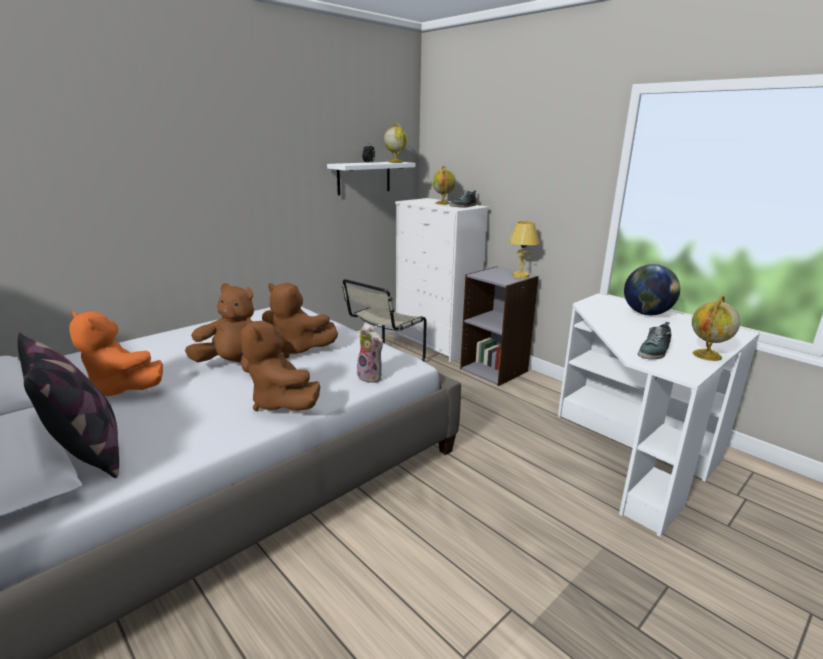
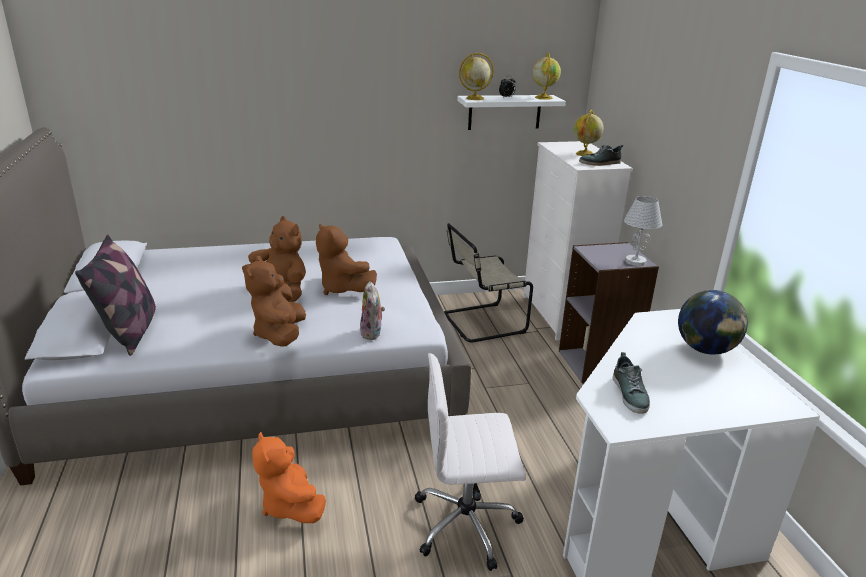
camera: 30 degrees right, 5 degrees up
orange plush toy [69,311,163,396] -> orange plush toy moved to [252,432,326,523]
yellow table lamp [509,221,539,278] -> white table lamp [624,196,662,266]
shoe [638,322,671,360] -> shoe turned 75 degrees counterclockwise [613,352,650,414]
globe [692,296,740,361] -> globe moved to [459,53,494,100]
none -> white office chair [415,353,526,571]

